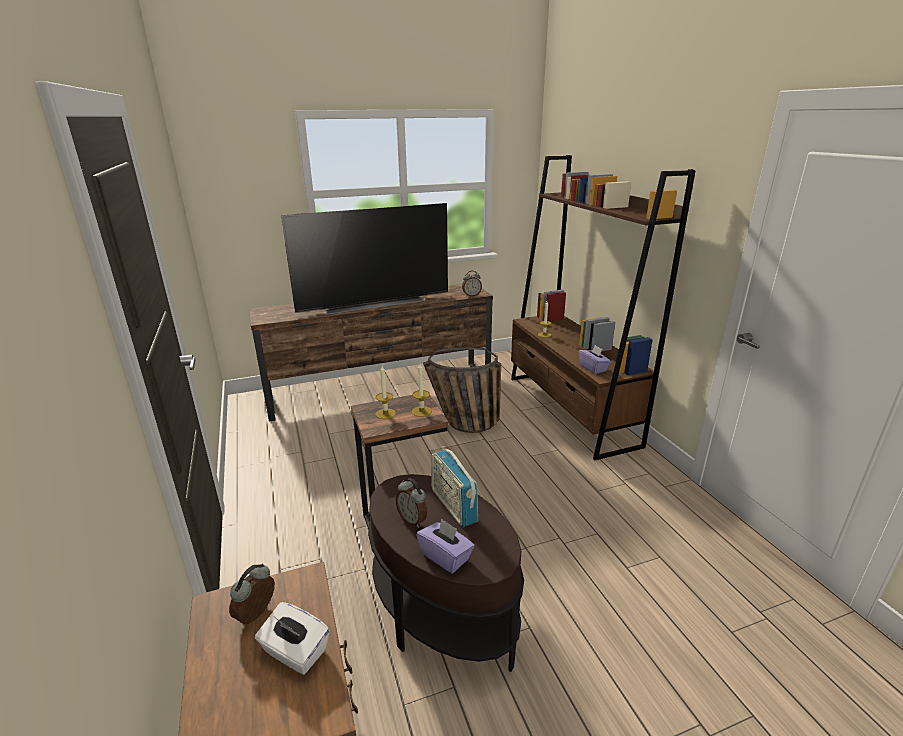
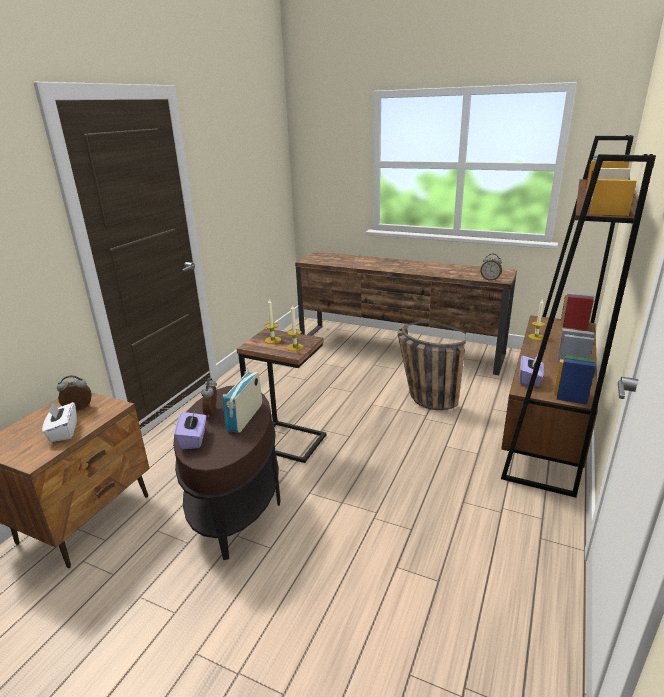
camera: 45 degrees right, 0 degrees up
television [281,203,448,315] -> none

